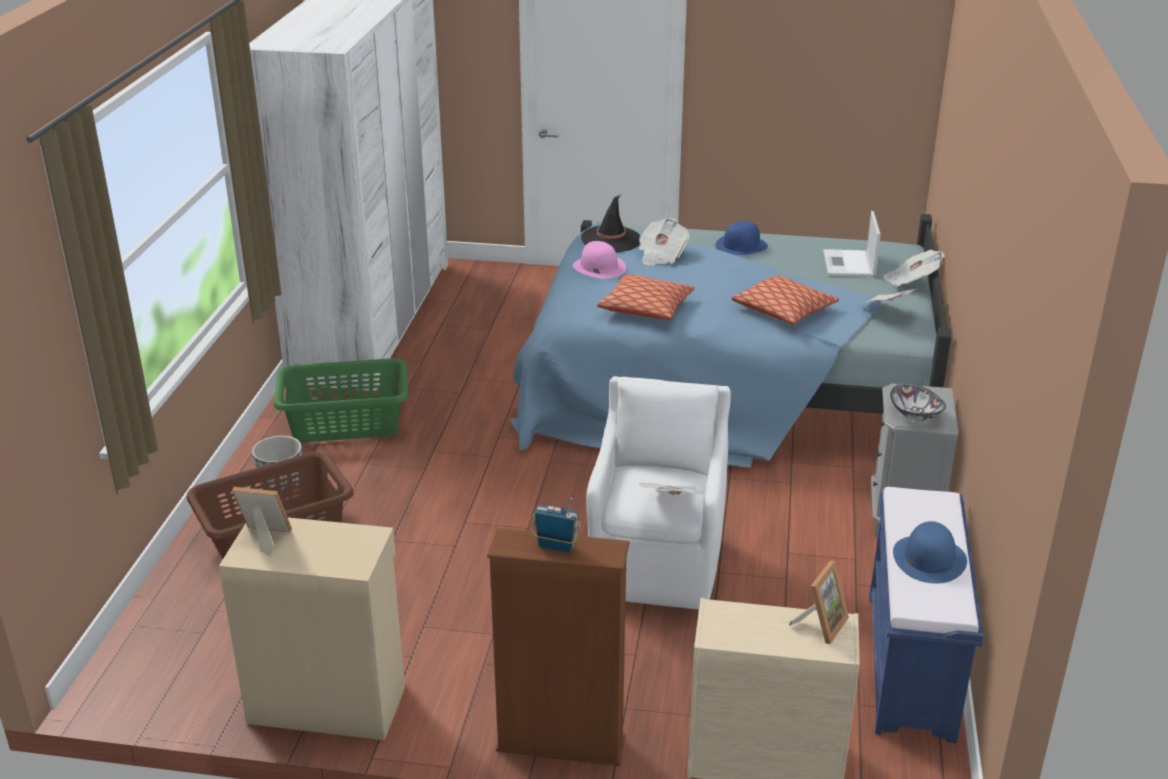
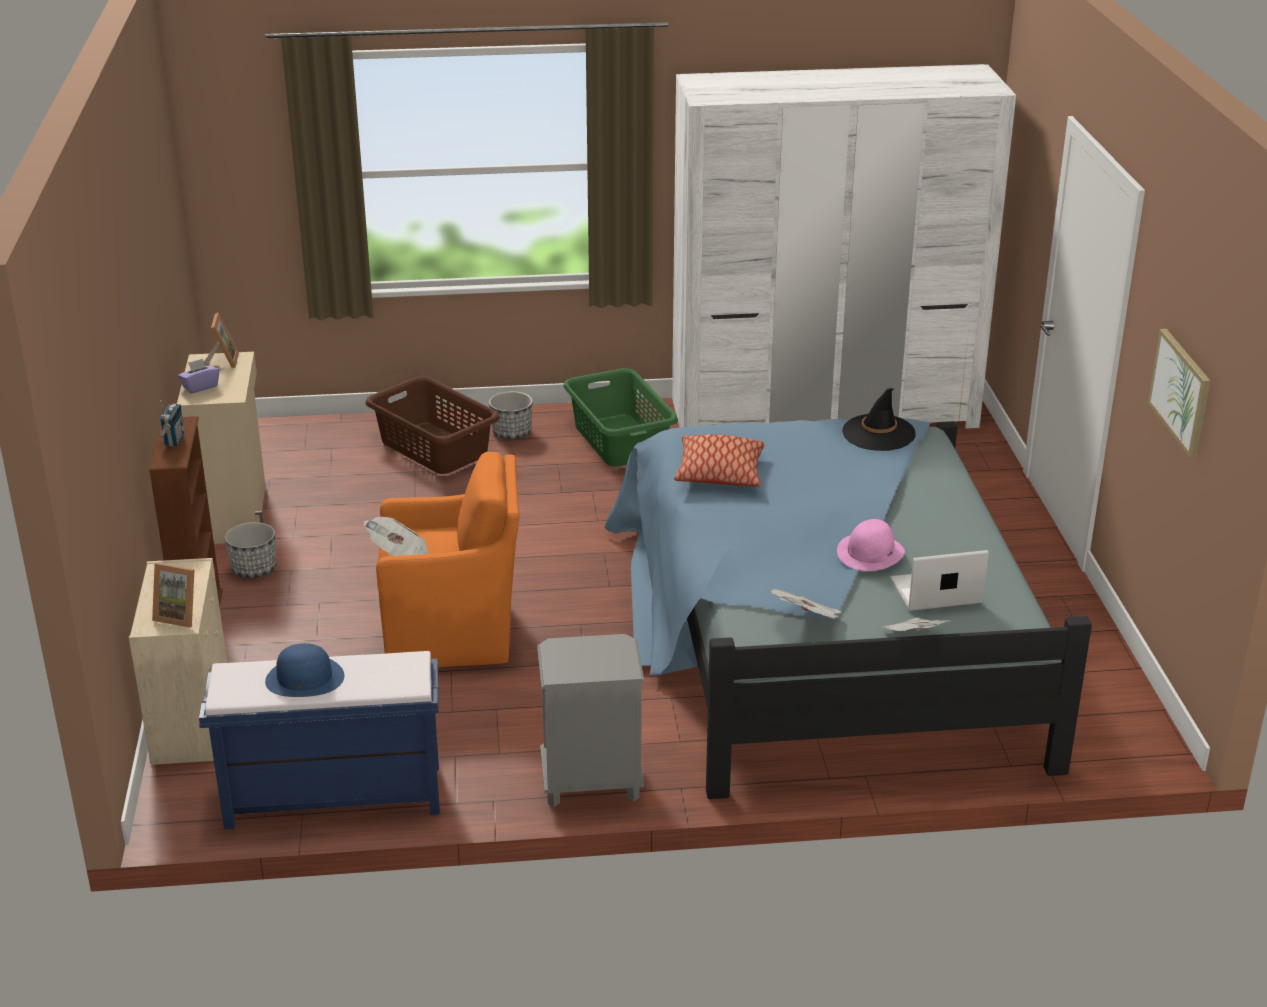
camera: 75 degrees right, 0 degrees up
pink hat [573,241,626,279] -> pink hat moved to [837,519,905,571]
white armchair [586,376,731,610] -> orange armchair [376,452,519,667]
newspaper [639,218,690,265] -> none
blue hat [715,221,768,255] -> none
pillow [731,275,839,325] -> none
bowl [890,383,946,421] -> none
none -> purple tissue box [178,359,220,394]
none -> planter [225,522,276,578]
none -> picture [1148,329,1210,458]

